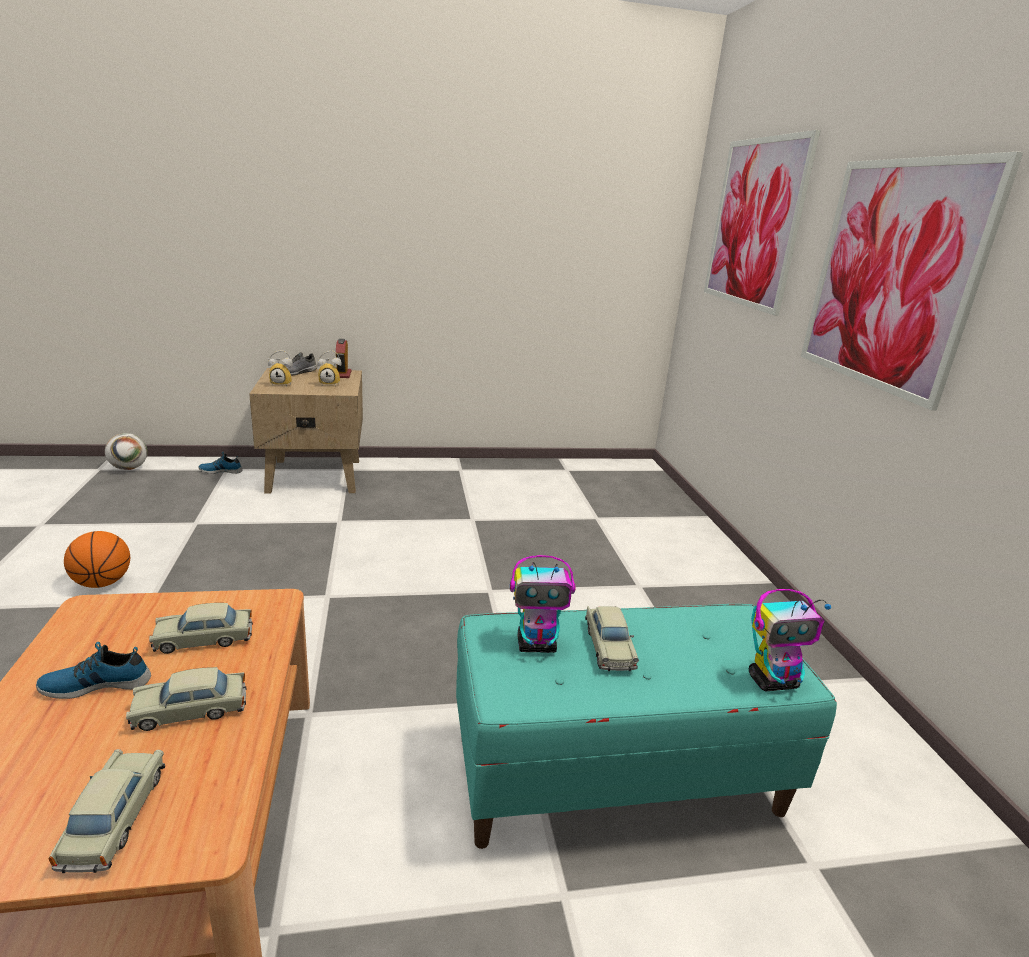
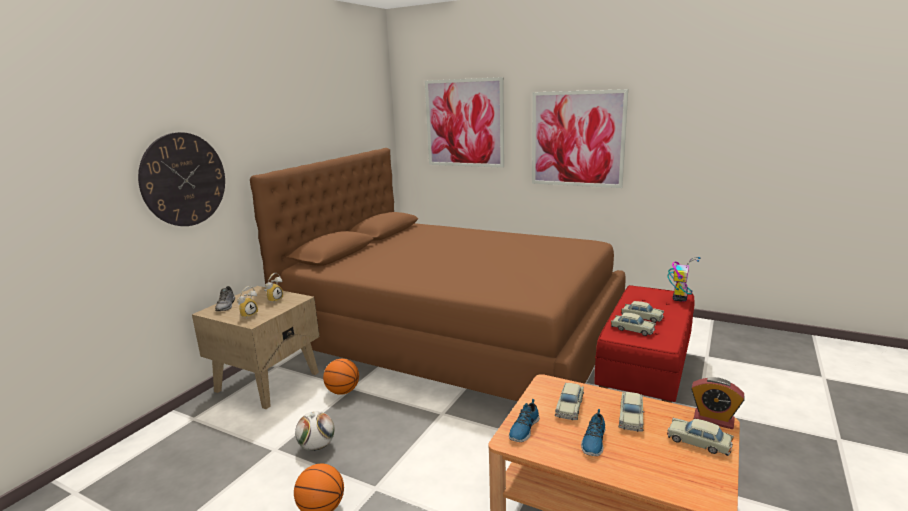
camera: 50 degrees left, 5 degrees down
football [105,433,148,470] -> football moved to [295,411,335,451]
shoe [199,452,243,474] -> shoe moved to [509,399,540,442]
alarm clock [336,339,351,378] -> alarm clock moved to [691,377,745,429]
turquoise bench [456,604,837,849] -> red bench [594,285,694,403]
toy robot [510,555,575,653] -> beige toy car [611,313,656,336]
none -> wall clock [138,132,225,226]
none -> brown bed [250,148,626,401]
none -> basketball [323,359,359,395]

